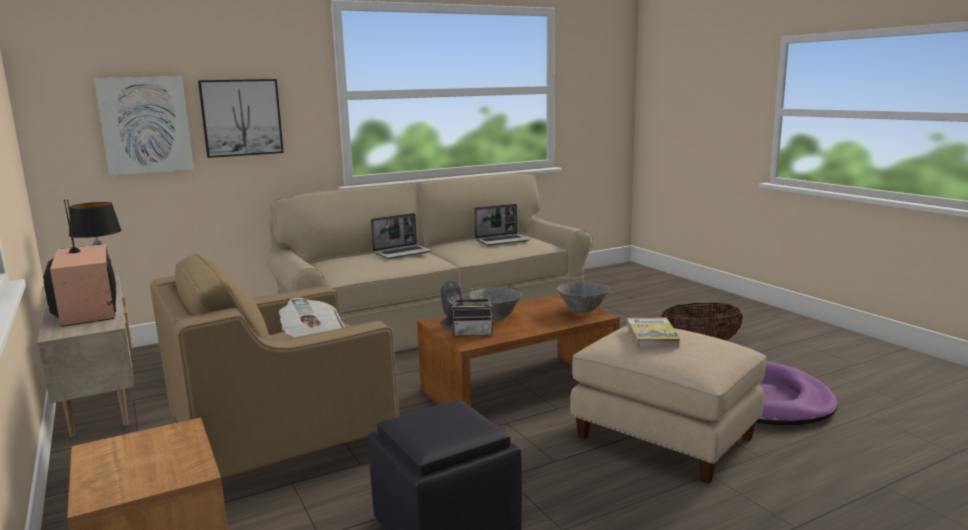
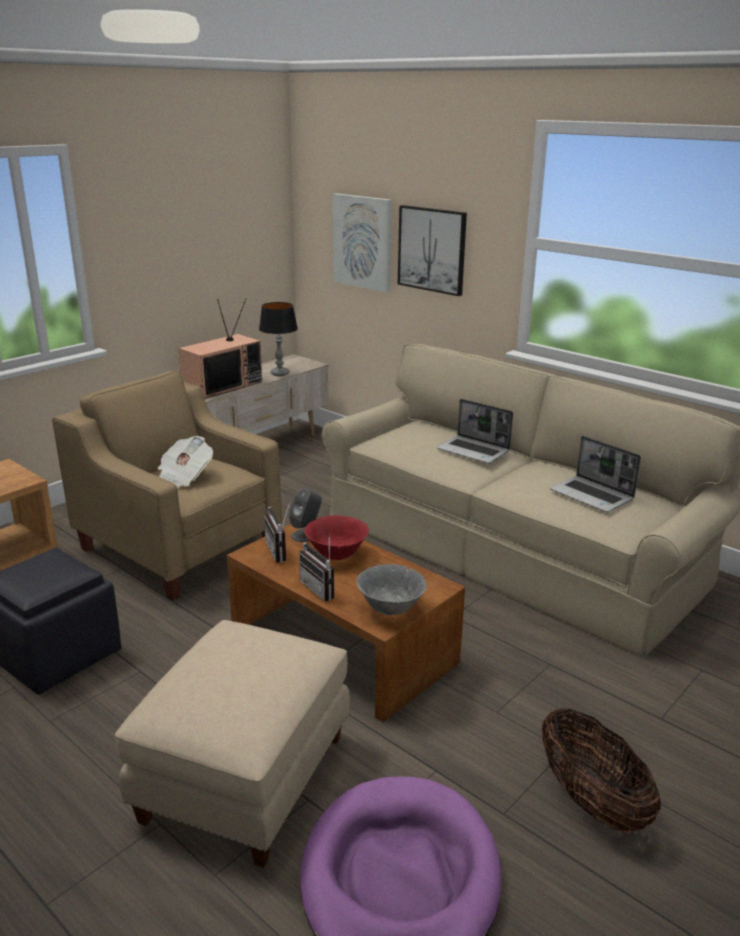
camera: 70 degrees right, 10 degrees up
grey bowl [469,287,522,320] -> red bowl [305,515,369,560]
book [627,318,680,348] -> none
none -> radio [299,534,334,601]

